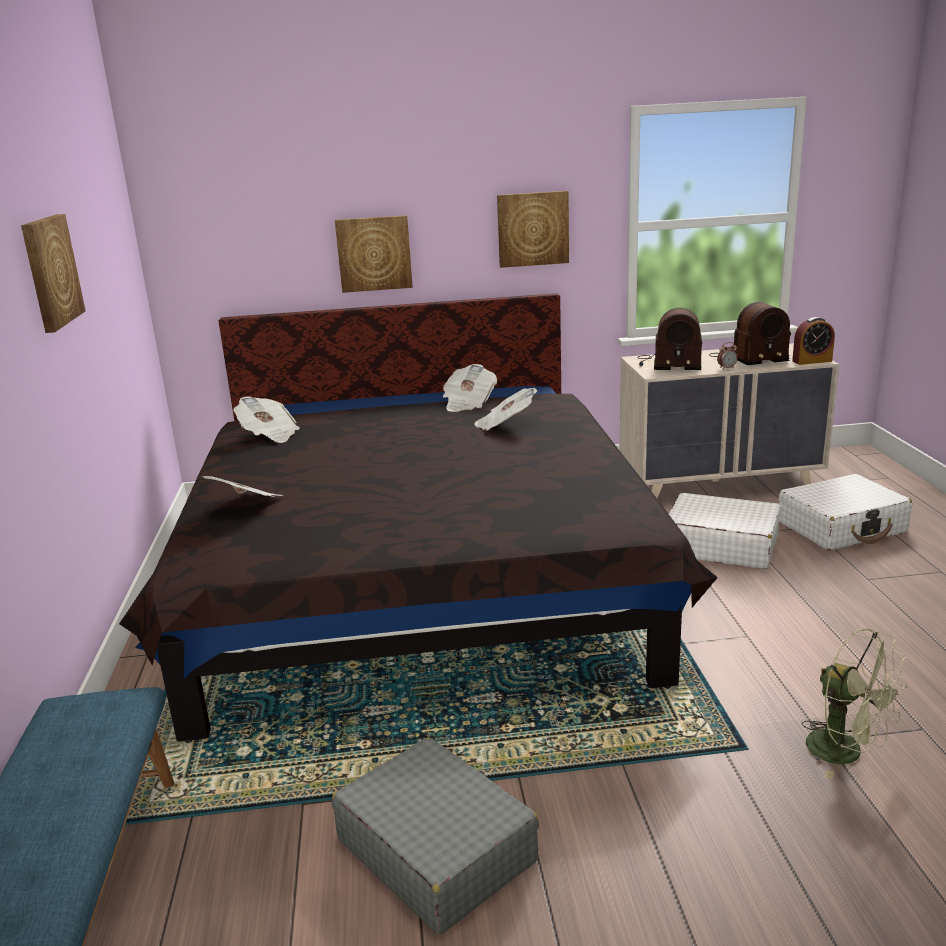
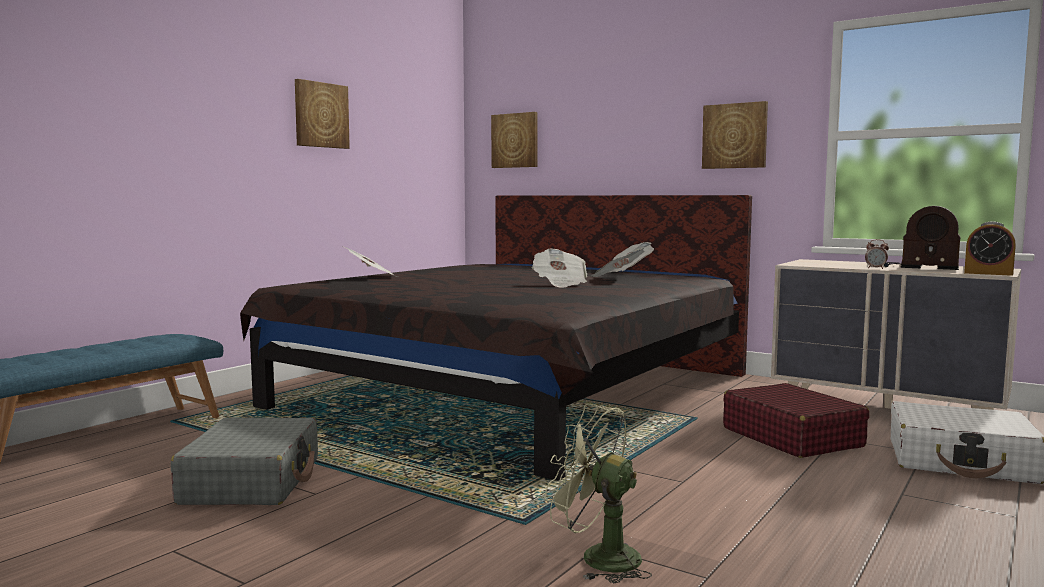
camera: 40 degrees right, 15 degrees down
newspaper [234,396,300,443] -> newspaper moved to [532,249,587,288]
picture [335,215,413,293] -> picture moved to [491,112,538,168]
radio [637,308,702,370] -> none
white suitcase [669,493,781,569] -> red suitcase [723,383,870,458]
green fan [801,628,907,779] -> green fan turned 120 degrees clockwise [545,403,652,583]

